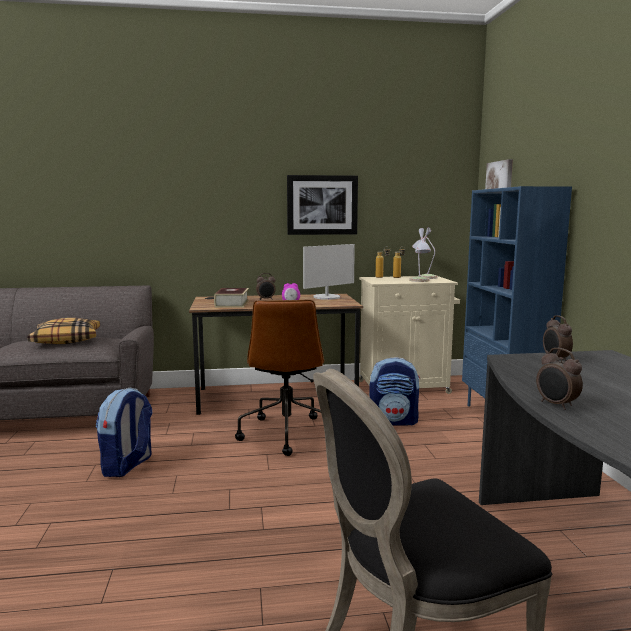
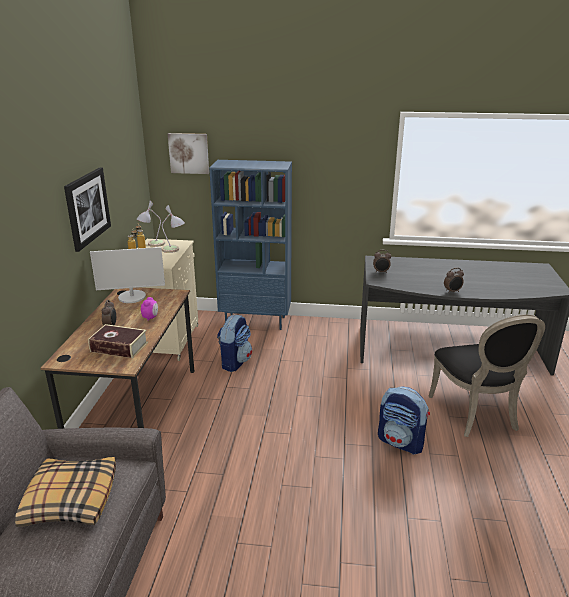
camera: 75 degrees left, 15 degrees up
backpack [95,388,153,477] -> backpack moved to [378,386,430,454]
brown office chair [235,300,324,456] -> none
monitor [303,244,355,300] -> monitor turned 105 degrees clockwise [90,247,165,303]

